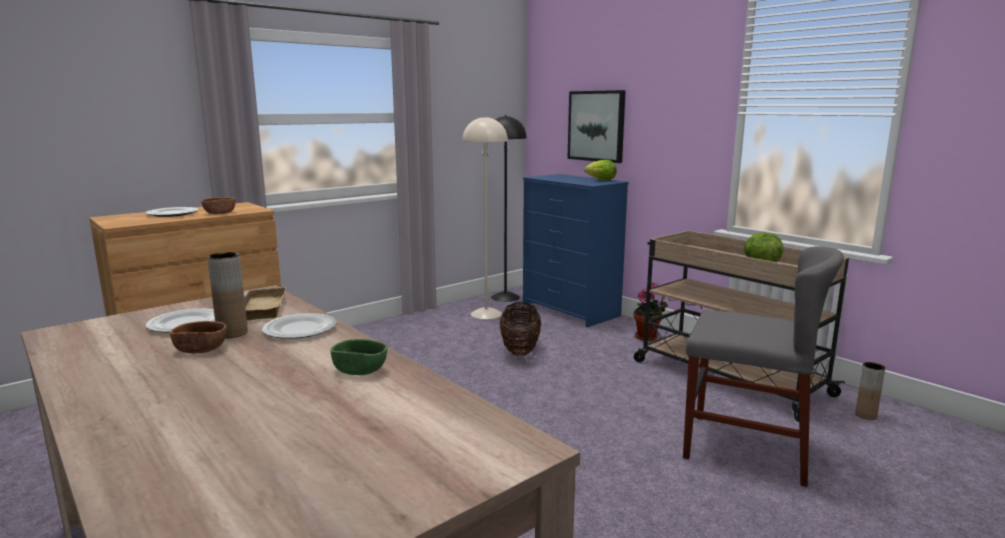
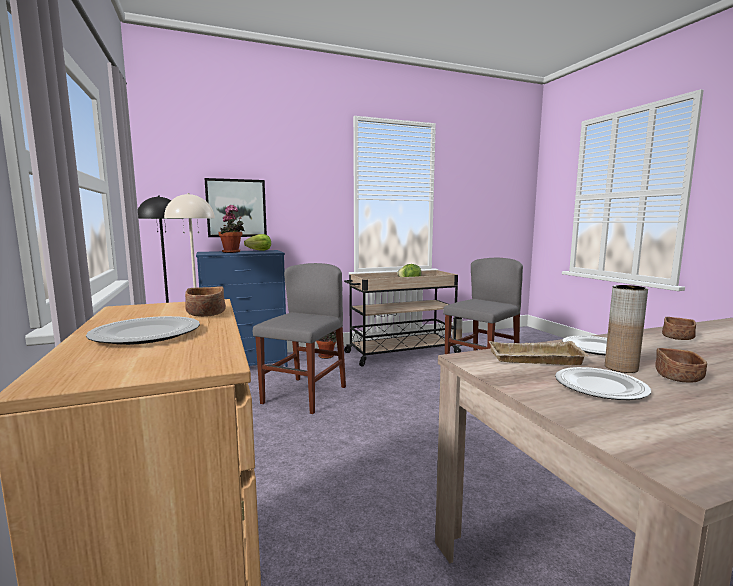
camera: 70 degrees left, 5 degrees down
green bowl [331,339,387,375] -> brown bowl [662,317,696,340]
basket [500,302,541,356] -> grey chair [253,263,346,414]
none -> potted plant [218,205,244,253]

